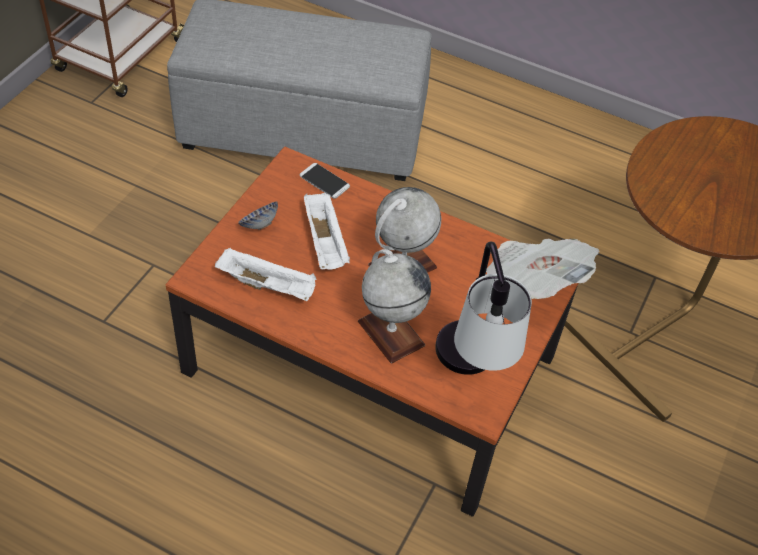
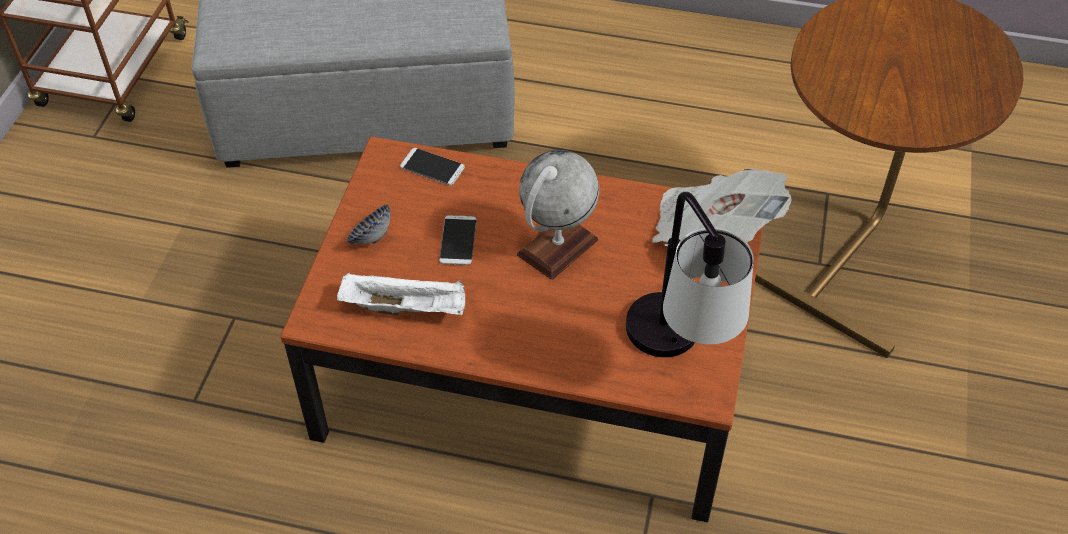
camera: 10 degrees left, 0 degrees up
white tray [304,192,350,270] -> phone [439,215,477,265]
globe [358,249,431,363] -> none

